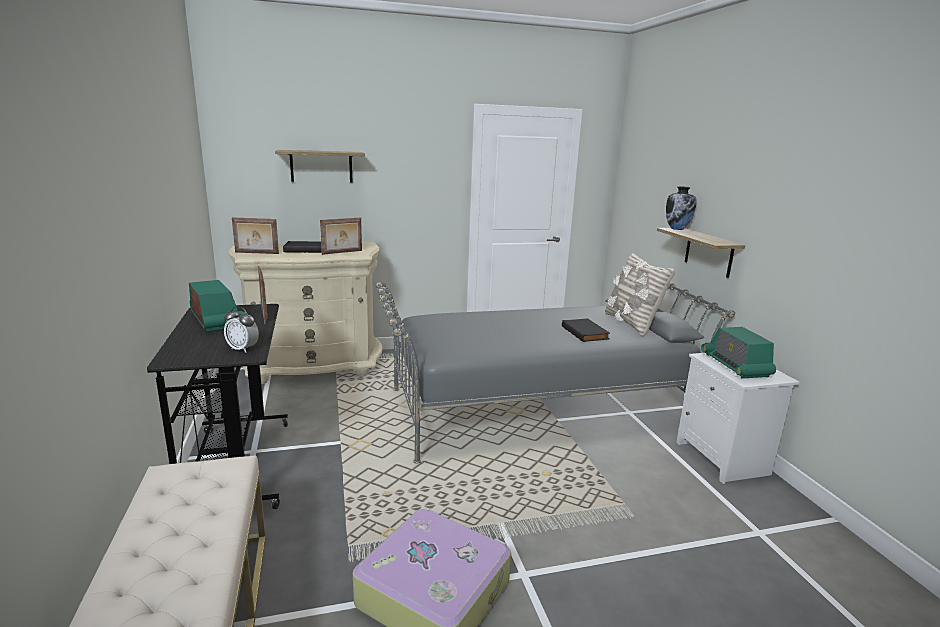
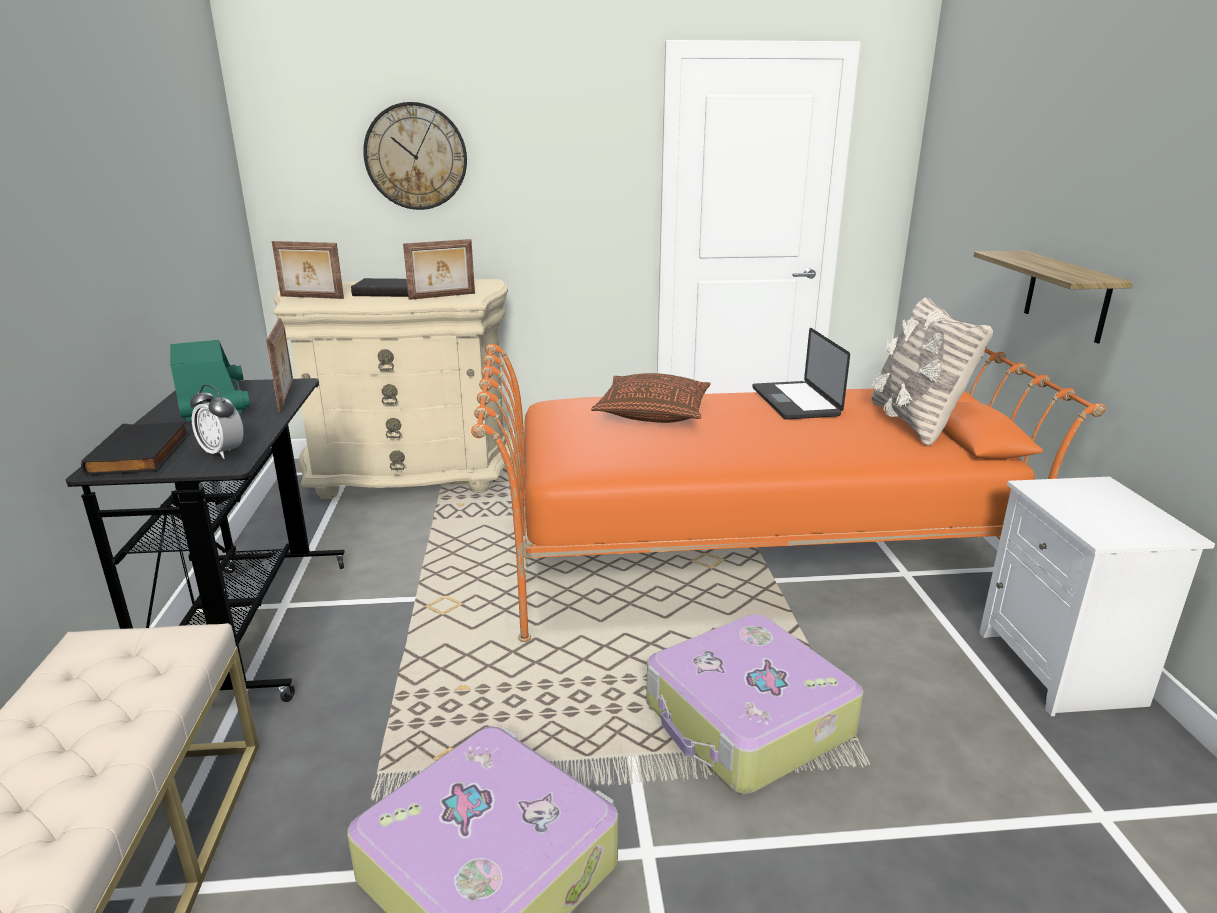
camera: 10 degrees right, 5 degrees up
shelf [275,150,365,183] -> wall clock [363,102,467,210]
grey bed [376,282,735,464] -> orange bed [471,344,1106,642]
black book [562,318,610,342] -> black book moved to [81,421,190,476]
vase [666,186,697,230] -> none
radio [701,327,776,378] -> none
none -> brown pillow [591,373,711,423]
none -> suitcase [646,614,864,794]
none -> laptop [752,328,850,420]

